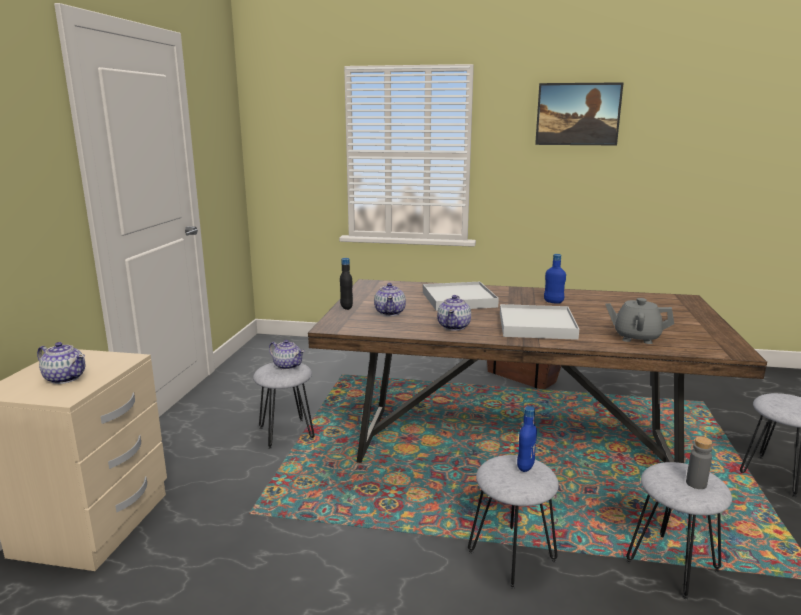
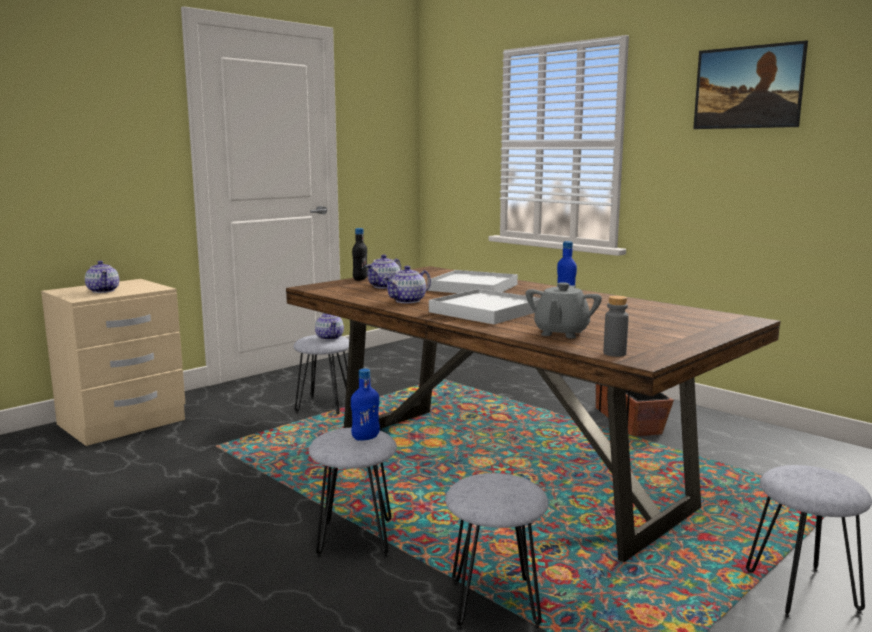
camera: 35 degrees right, 5 degrees down
grey teapot [606,298,674,344] -> grey teapot turned 120 degrees counterclockwise [526,282,602,339]
grey bottle [686,437,713,489] -> grey bottle moved to [603,295,629,357]

